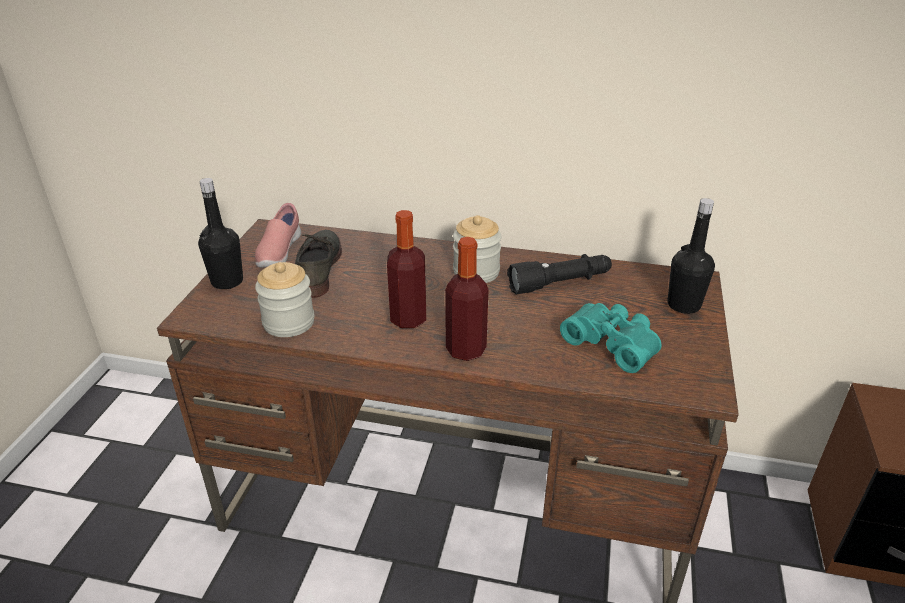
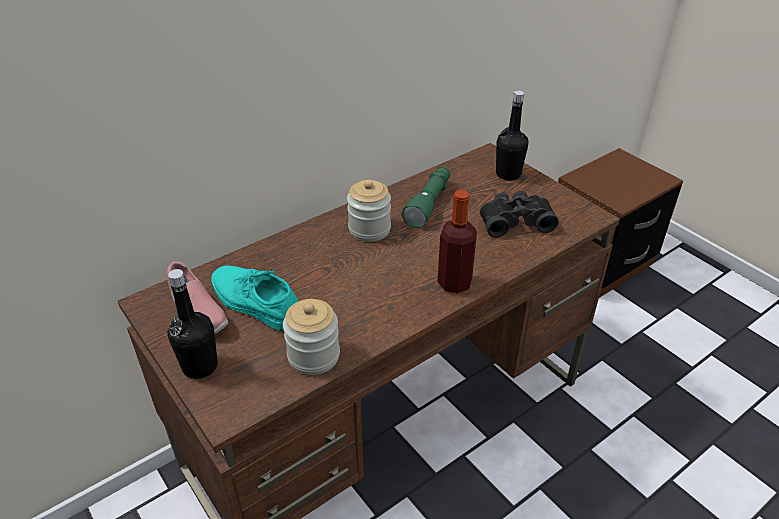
camera: 50 degrees left, 5 degrees up
grey shoe [295,230,342,298] -> turquoise shoe [211,265,298,332]
bottle [387,210,426,328] -> none
black flashlight [507,254,612,295] -> green flashlight [402,167,450,228]
turquoise binoculars [560,303,661,373] -> black binoculars [480,191,559,237]

